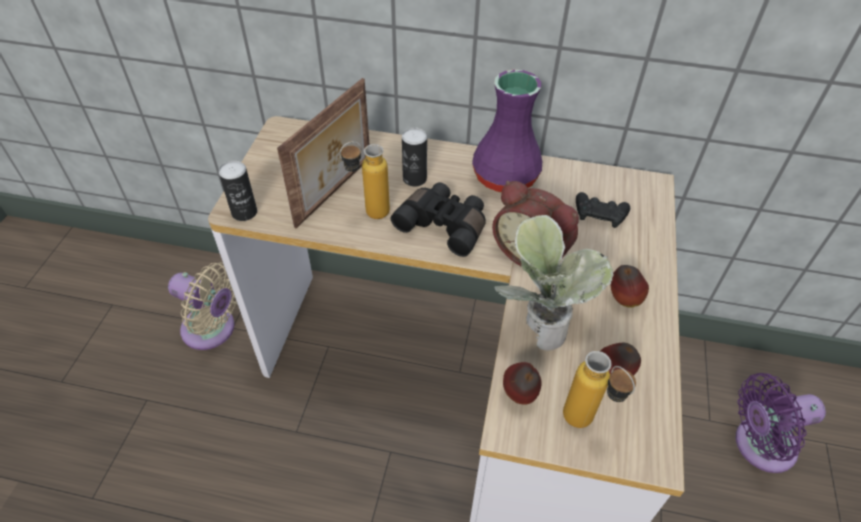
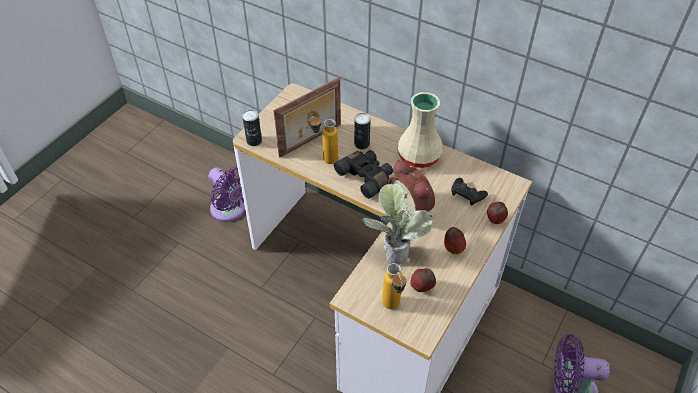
camera: 20 degrees right, 0 degrees up
beige fan [168,262,237,350] -> purple fan [208,167,245,222]
purple vase [472,69,542,192] -> beige vase [397,92,443,168]
apple [503,362,542,405] -> apple moved to [487,202,508,224]

